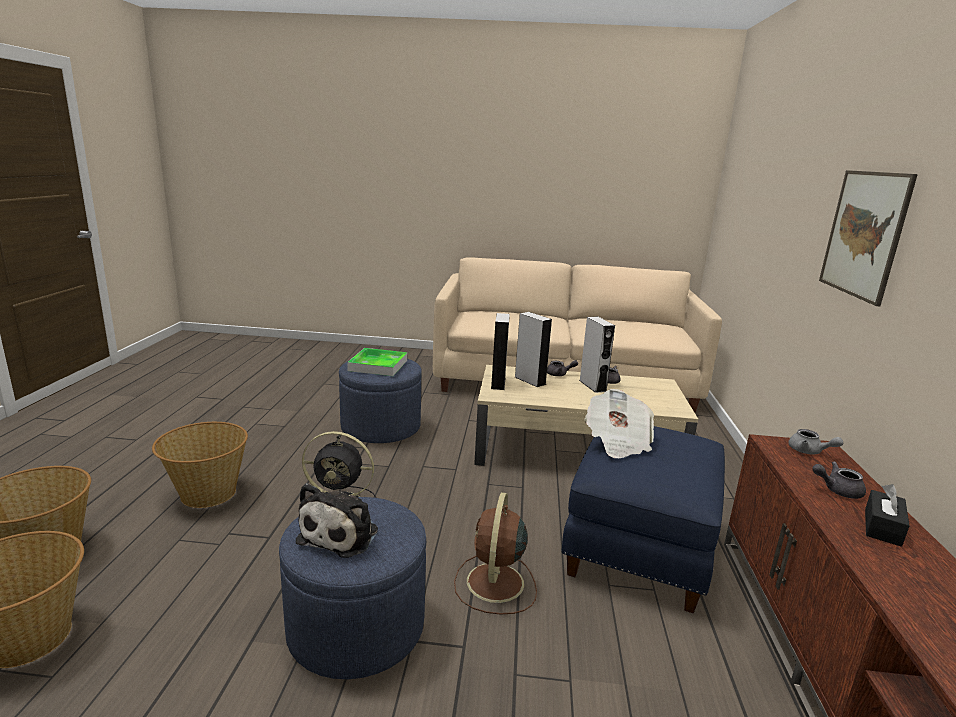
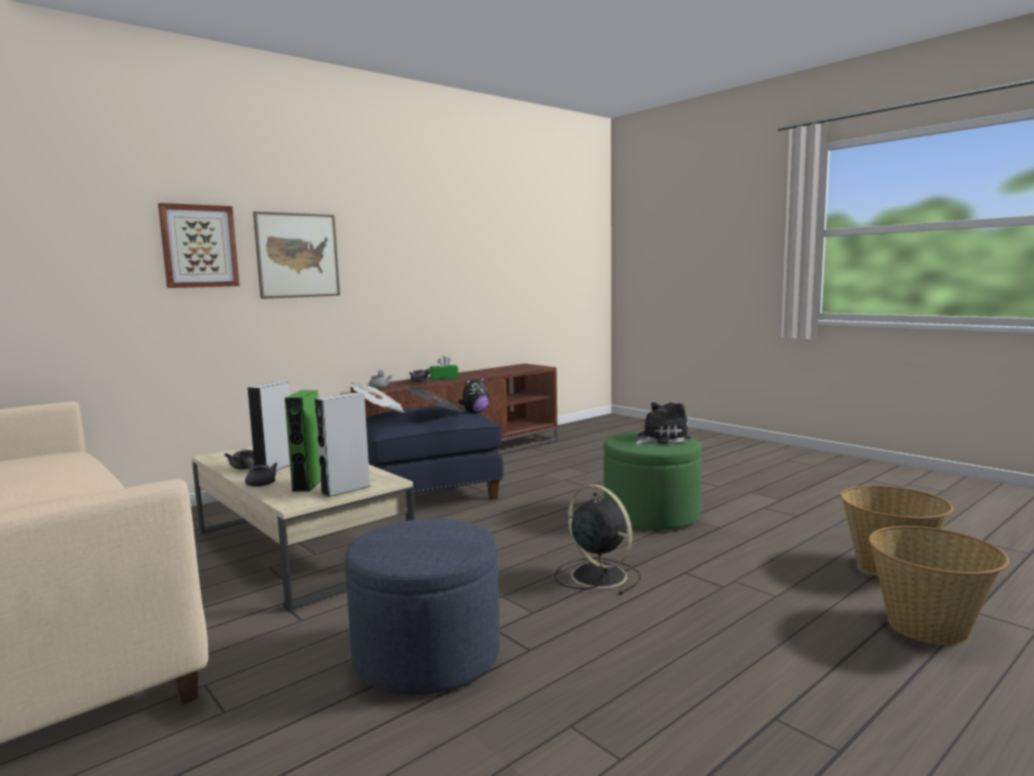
camera: 135 degrees left, 10 degrees down
basket [152,422,248,508] -> none
blue ottoman [279,497,426,679] -> green ottoman [604,432,702,531]
tray [347,348,407,376] -> none
brown fan [454,492,537,614] -> none
grey speaker [515,312,552,387] -> green speaker [285,390,321,492]
black tissue box [865,484,910,547] -> green tissue box [430,355,458,379]
none -> picture [158,203,240,288]
none -> newspaper [349,382,405,413]
none -> plush toy [458,376,489,413]

